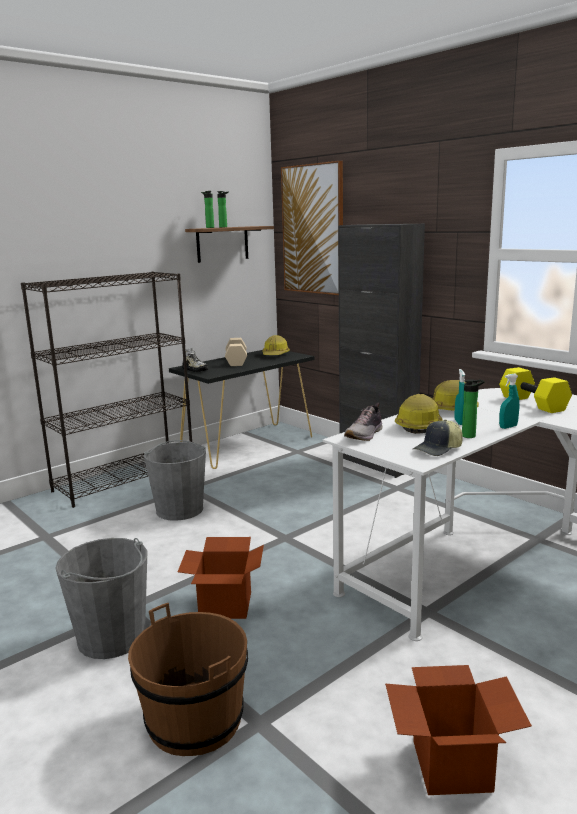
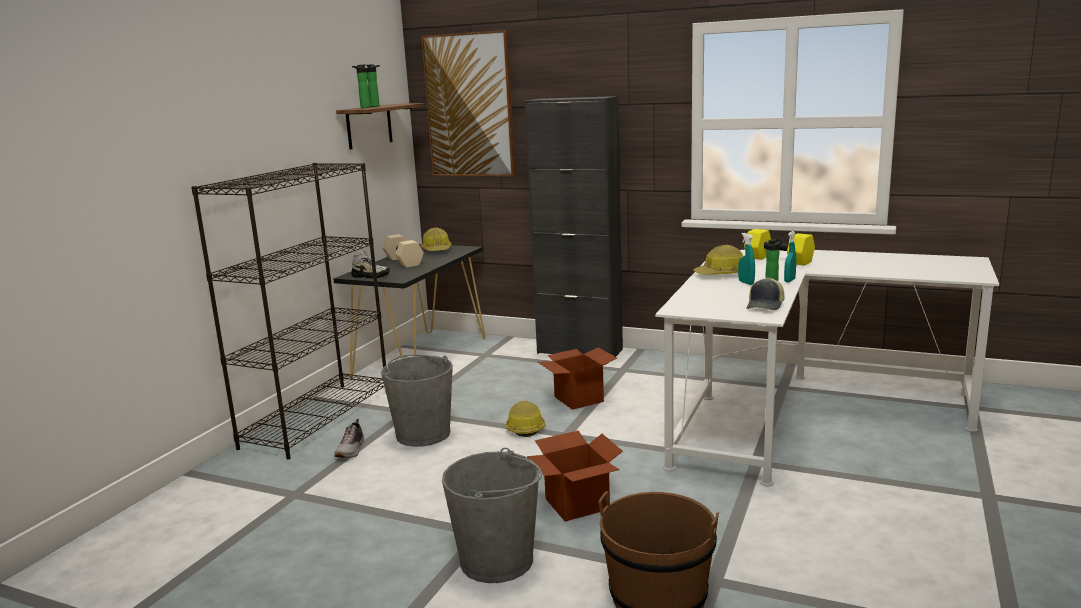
camera: 25 degrees left, 0 degrees up
shoe [344,403,382,441] -> shoe moved to [334,419,365,458]
cardboard box [385,665,532,795] -> cardboard box moved to [538,348,617,410]
hard hat [395,394,442,434] -> hard hat moved to [506,400,546,437]

